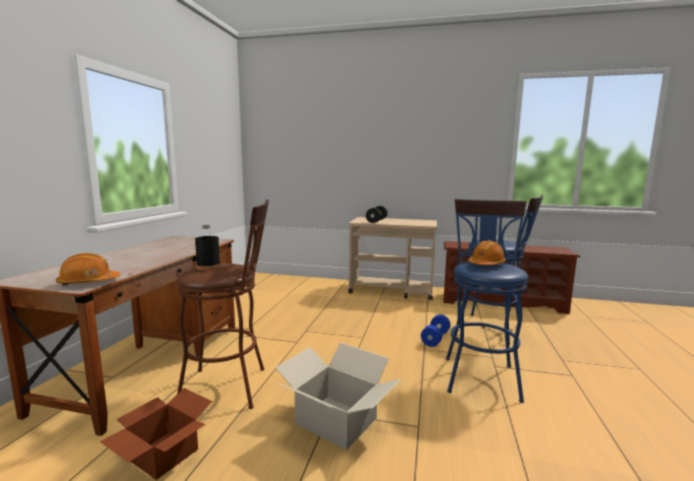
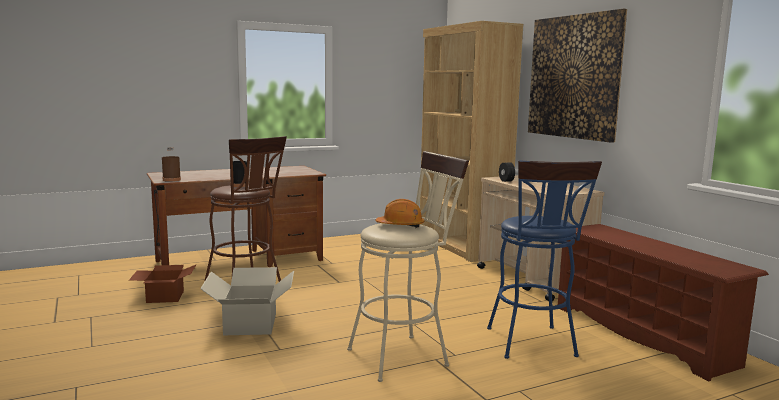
camera: 50 degrees right, 0 degrees up
orange hard hat [56,253,121,286] -> brown bottle [162,147,181,182]
blue dumbbell [421,315,450,347] -> none
blue stool [446,199,528,403] -> beige stool [347,151,469,382]
none -> brown bookcase [420,21,523,262]
none -> picture [528,9,627,143]

